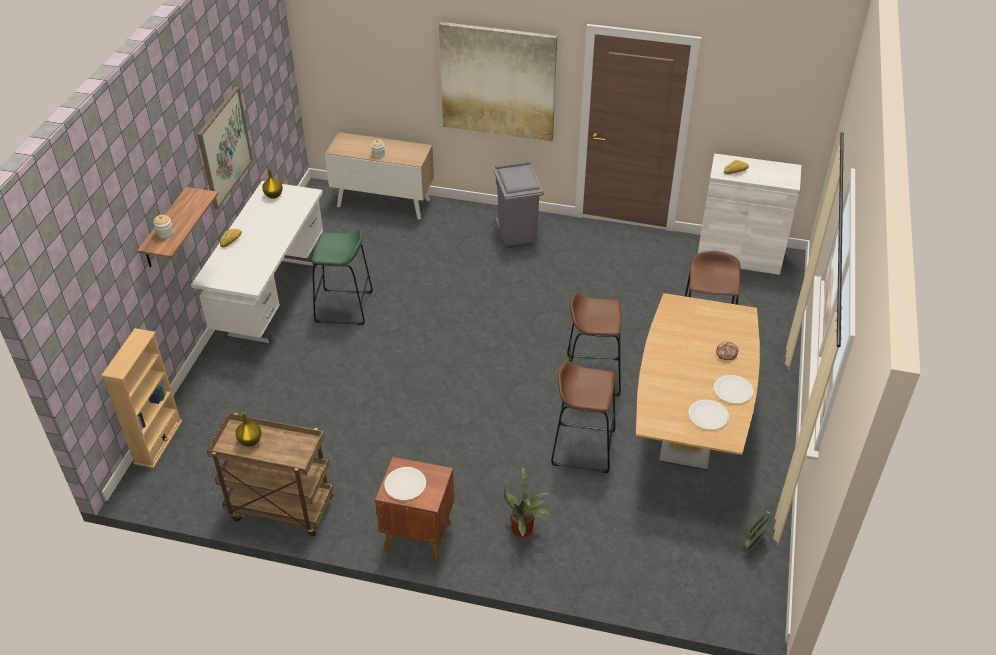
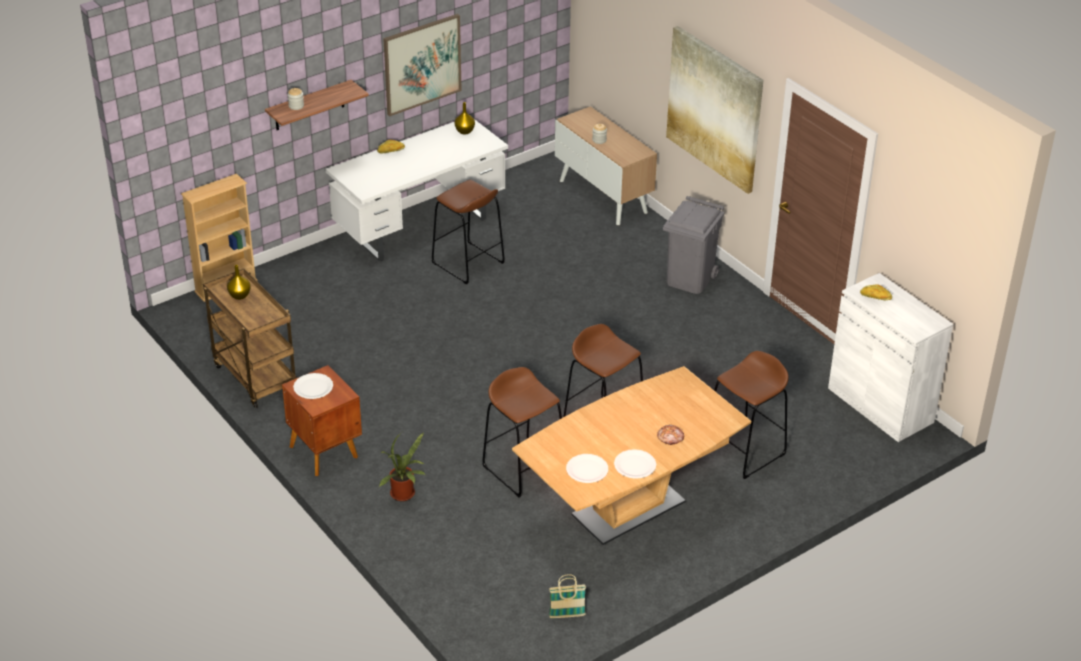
camera: 40 degrees right, 5 degrees down
green stool [312,229,373,325] -> brown stool [432,180,505,284]

